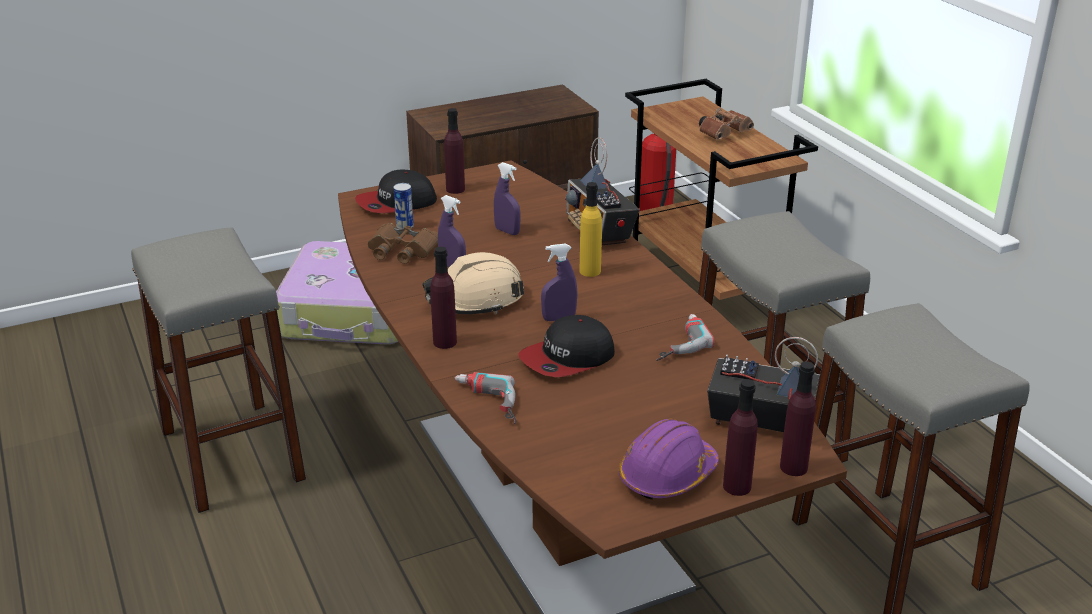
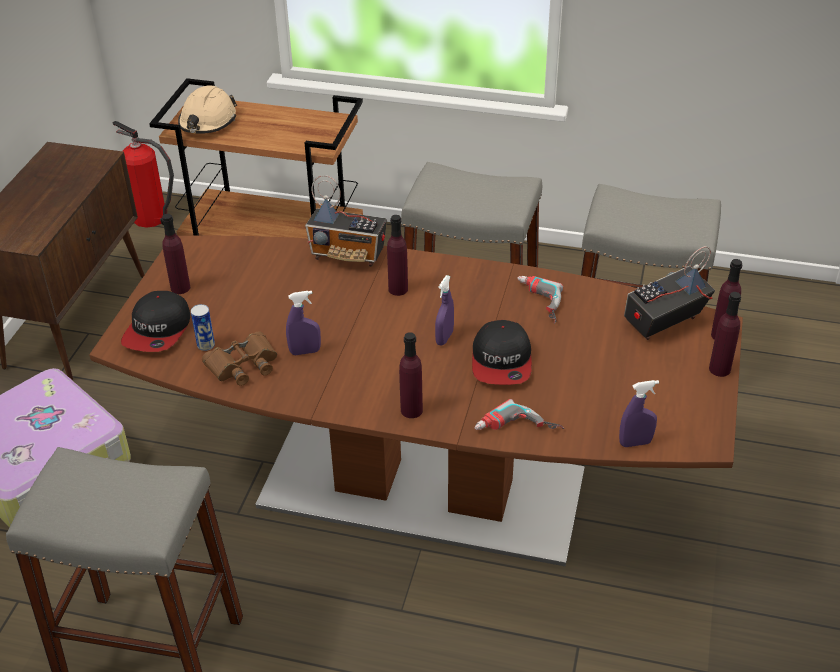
camera: 50 degrees left, 10 degrees up
beige hard hat [423,252,524,314] -> beige hard hat moved to [178,85,237,134]
purple spray bottle [494,162,521,235] -> purple spray bottle moved to [619,380,659,447]
yellow bottle [579,182,602,277] -> purple bottle [387,215,408,296]
purple hard hat [619,419,719,500] -> none
brown binoculars [699,108,754,140] -> none

